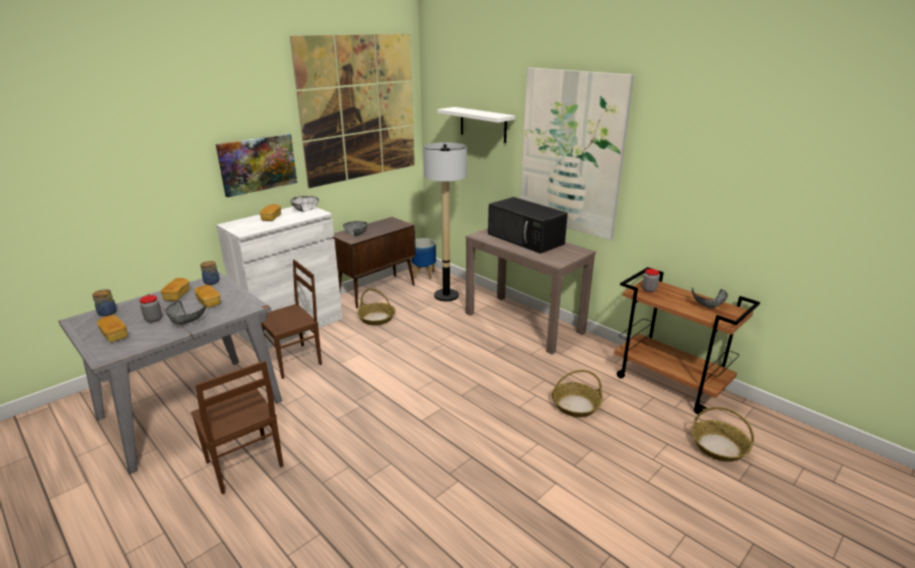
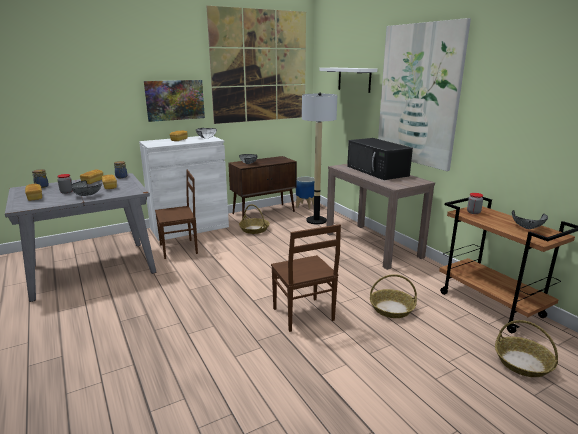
camera: 15 degrees right, 5 degrees down
brown chair [191,361,283,494] -> brown chair moved to [271,224,341,332]

